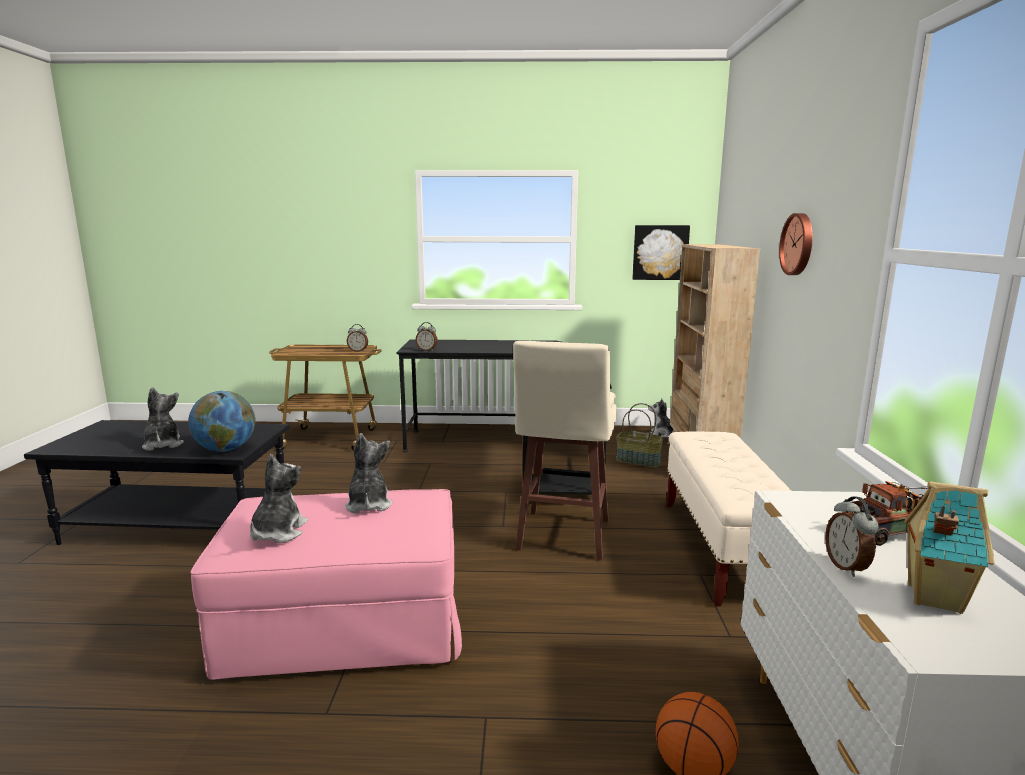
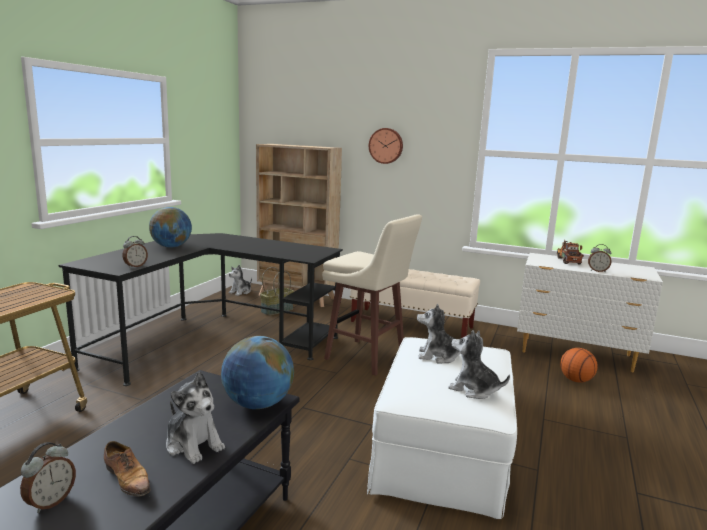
camera: 70 degrees left, 0 degrees up
plush toy [142,387,184,451] -> plush toy turned 135 degrees counterclockwise [166,372,225,464]
pink ottoman [190,489,462,680] -> white ottoman [367,337,517,519]
alarm clock [347,324,368,352] -> alarm clock moved to [20,442,76,513]
picture [632,225,690,280] -> none
toy house [904,481,994,614] -> none
none -> shoe [104,441,150,497]
none -> globe [149,207,192,248]

